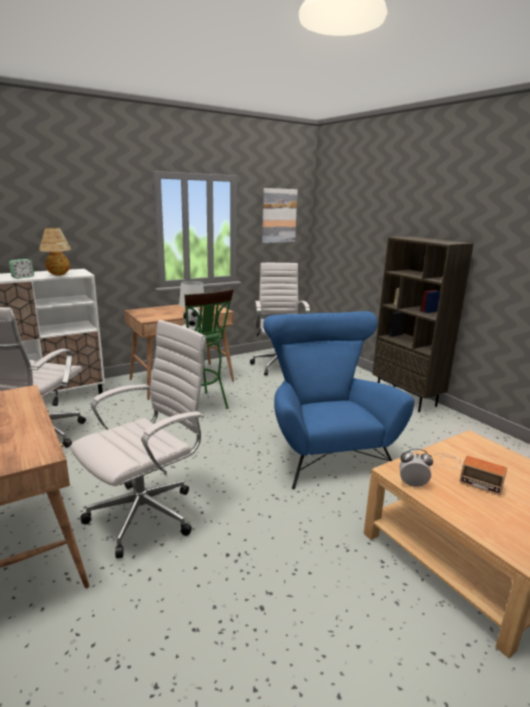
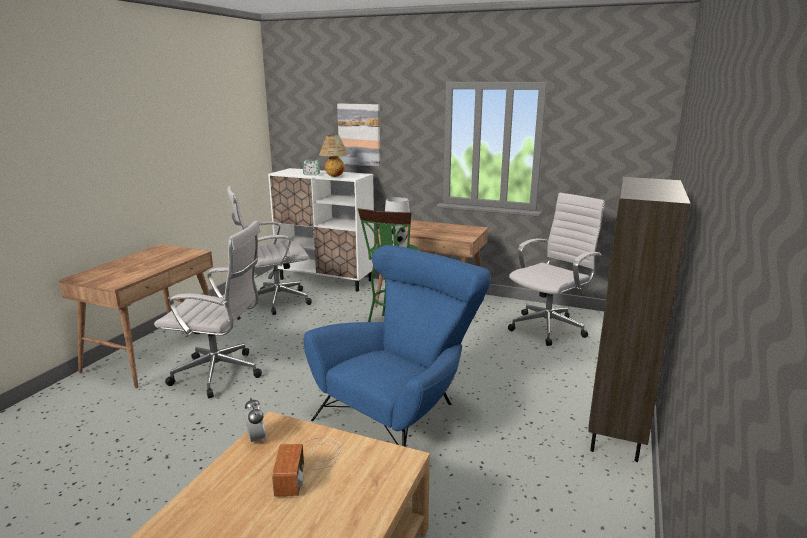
camera: 55 degrees right, 0 degrees up
picture [262,188,298,243] -> picture moved to [337,104,380,166]

